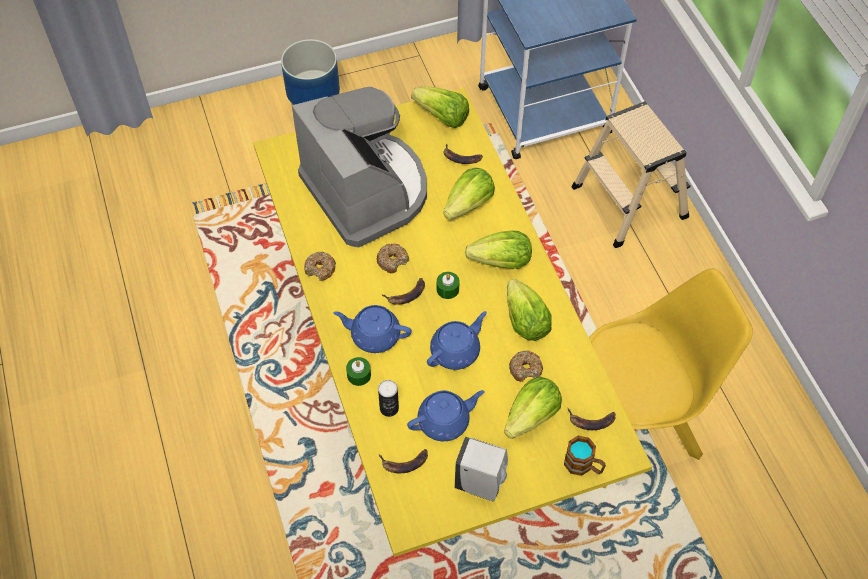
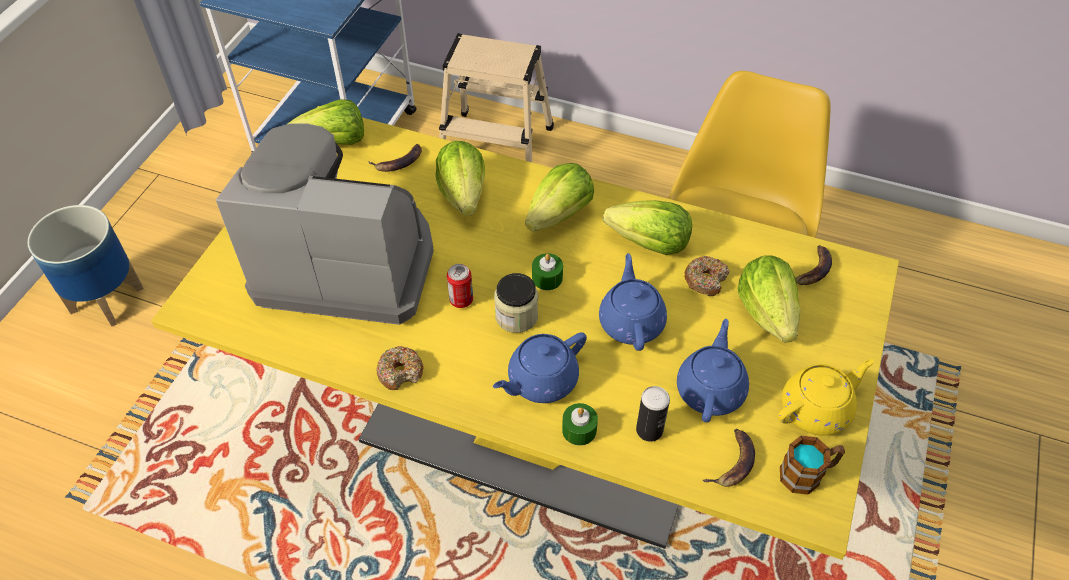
camera: 50 degrees left, 5 degrees down
donut [377,244,409,273] -> can [447,264,473,308]
banana [381,278,425,305] -> jar [494,273,538,333]
white soap dispenser [455,437,508,502] -> yellow teapot [778,359,874,435]
mug [564,436,606,476] -> mug moved to [780,436,845,495]

